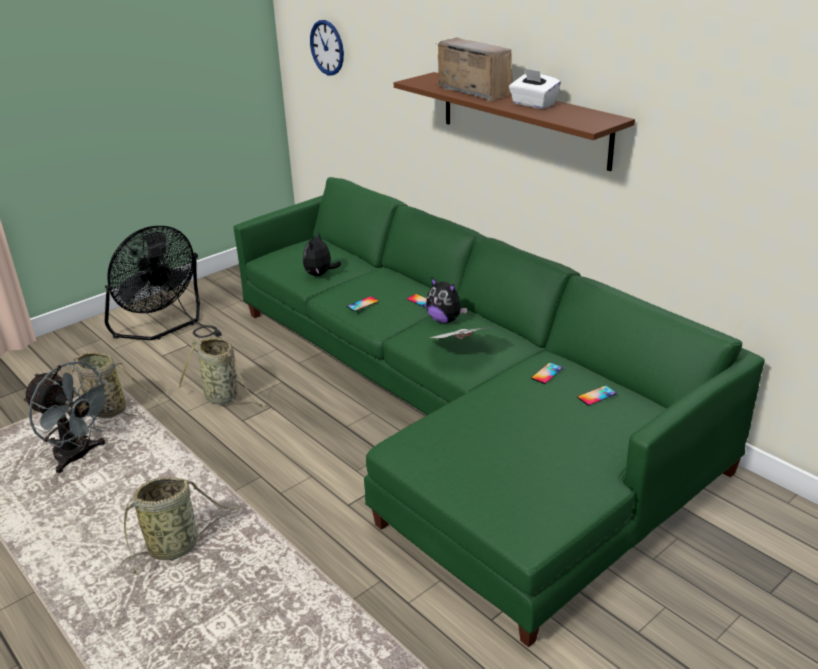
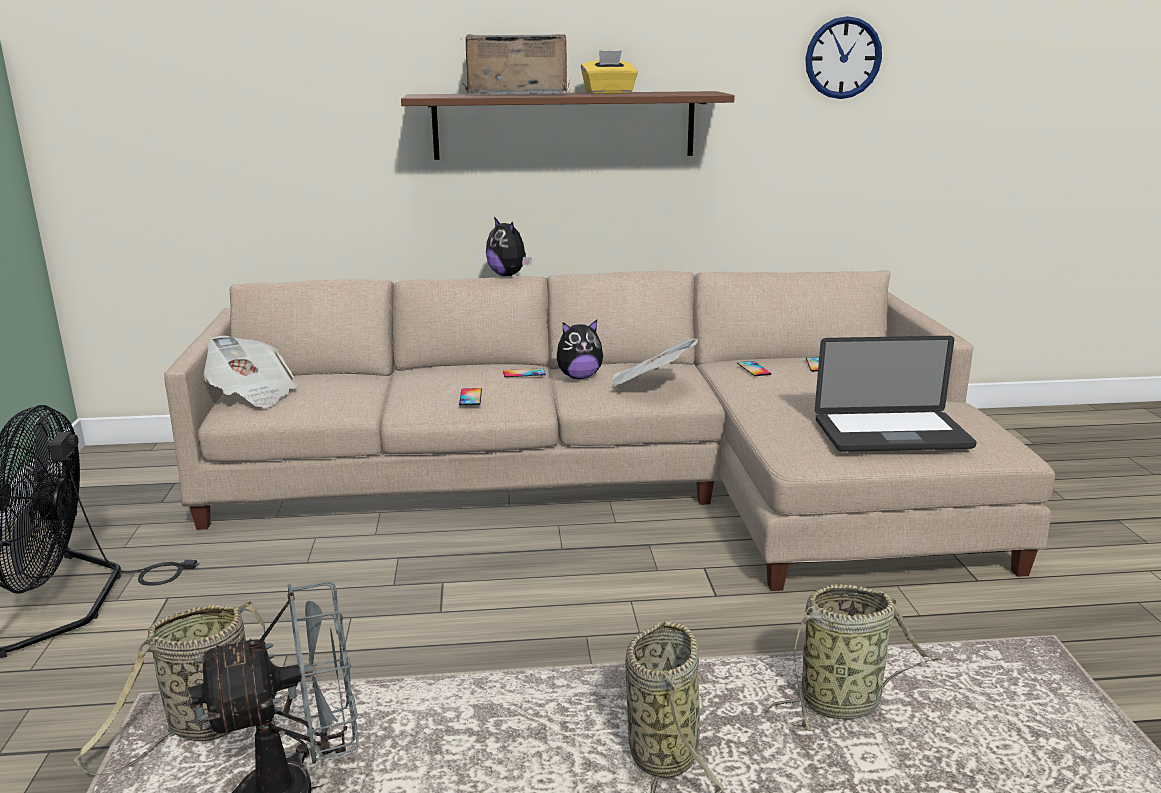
camera: 55 degrees left, 10 degrees down
basket [178,338,267,407] -> basket moved to [766,584,942,731]
green sofa [234,177,765,647] -> beige sofa [164,270,1055,591]
plush toy [303,231,341,276] -> plush toy moved to [486,217,531,276]
wall clock [310,20,344,75] -> wall clock moved to [805,16,882,99]
white tissue box [509,68,561,109] -> yellow tissue box [581,50,638,94]
none -> newspaper [204,335,298,408]
none -> laptop [815,336,977,452]

